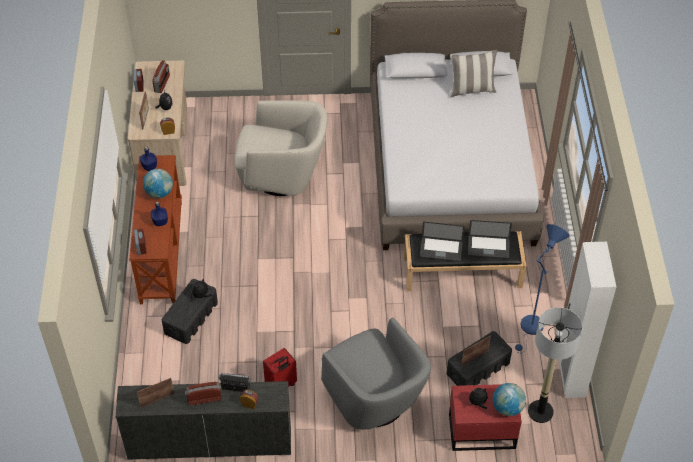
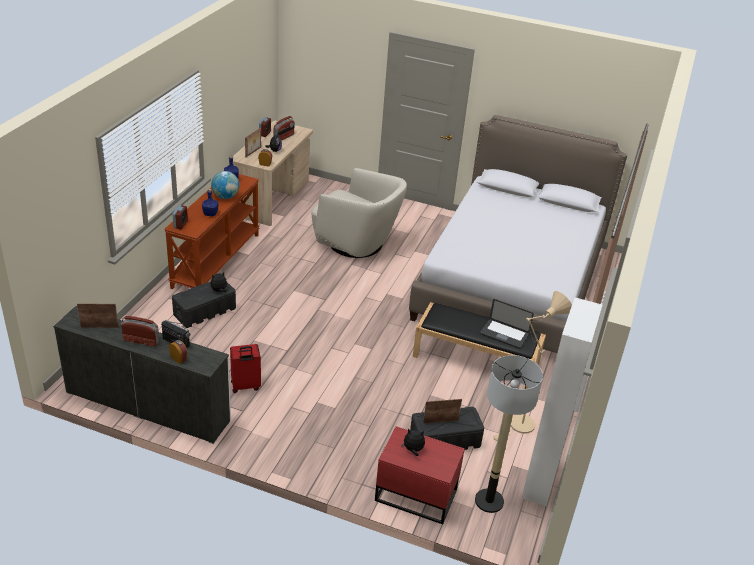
camera: 20 degrees right, 15 degrees down
grey armchair [321,318,431,430] -> none
laptop [420,222,465,262] -> none
pillow [450,49,497,97] -> none
globe [493,383,526,416] -> none
blue floor lamp [515,224,569,354] -> beige floor lamp [493,291,572,444]

